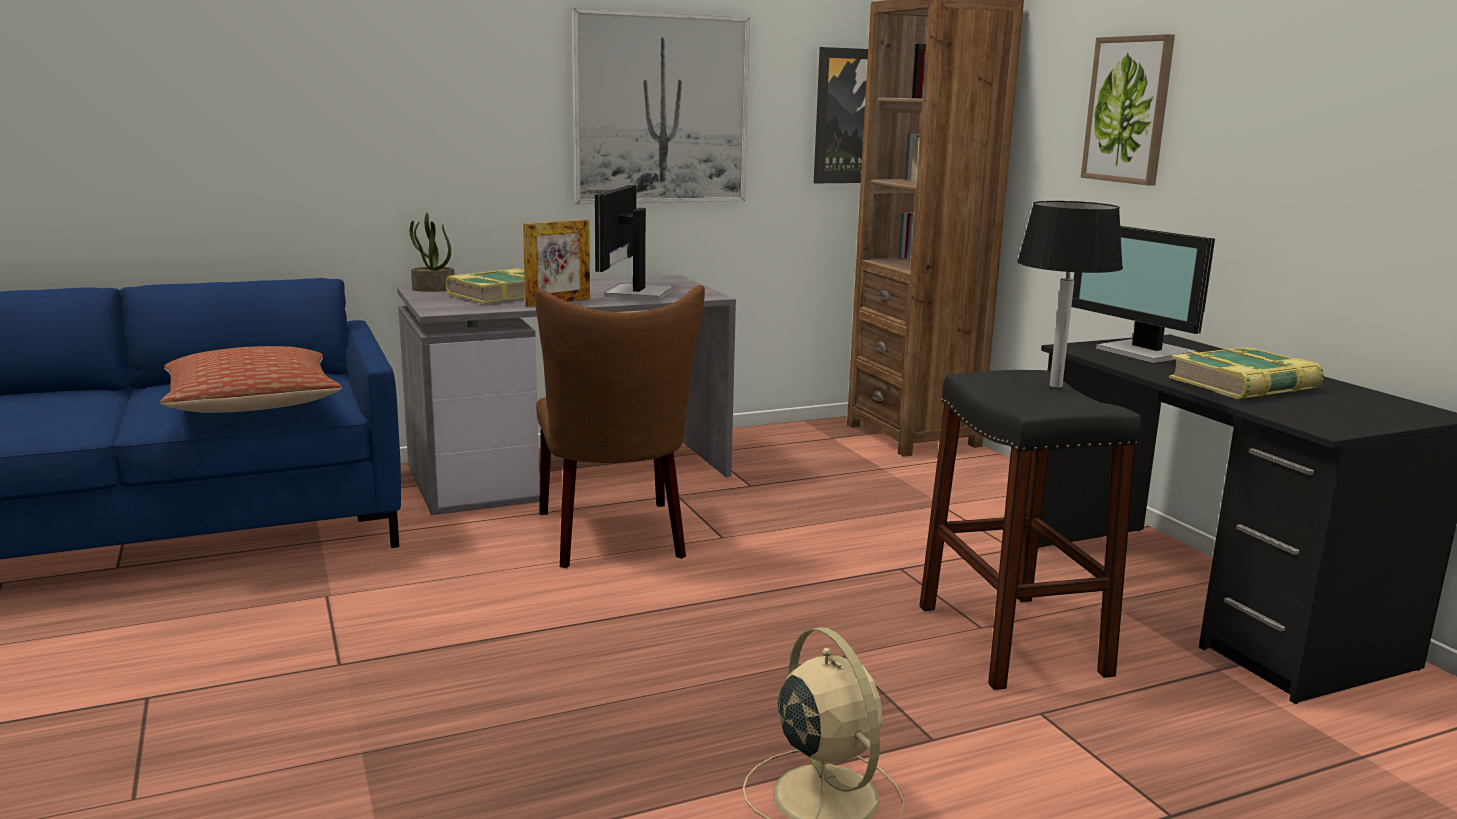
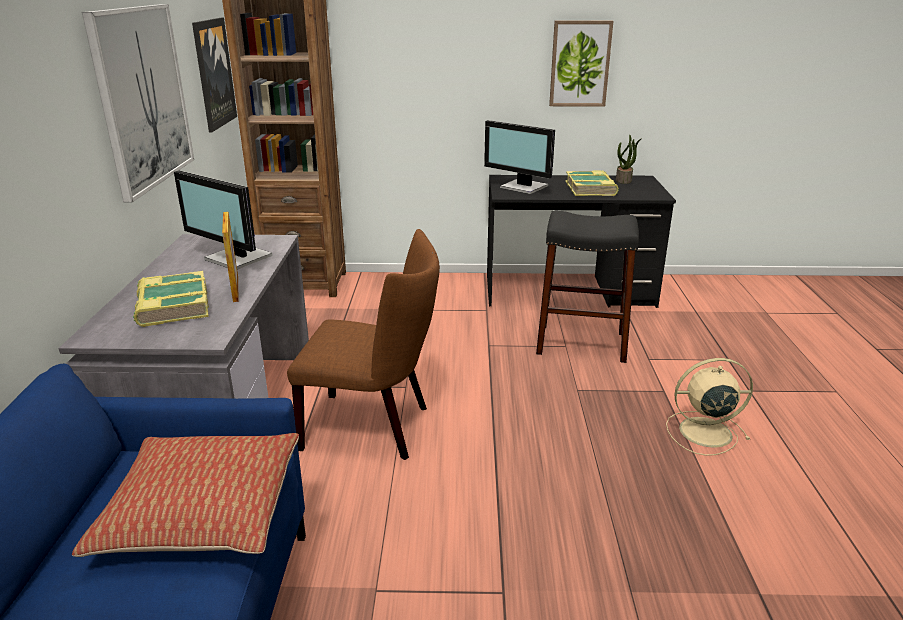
camera: 65 degrees left, 10 degrees up
potted plant [410,212,454,292] -> potted plant moved to [616,135,642,184]
black table lamp [1017,201,1123,387] -> none
monitor [1071,226,1215,363] -> monitor turned 45 degrees clockwise [484,120,555,194]
picture [1081,34,1175,186] -> picture moved to [549,20,613,107]

